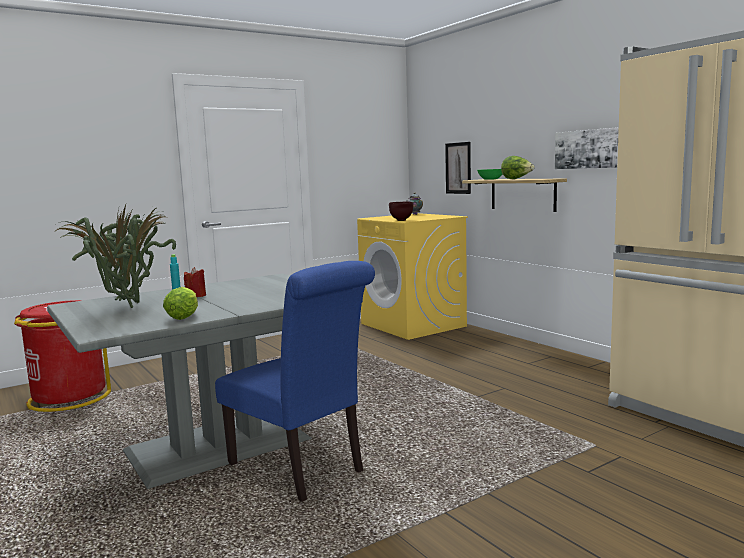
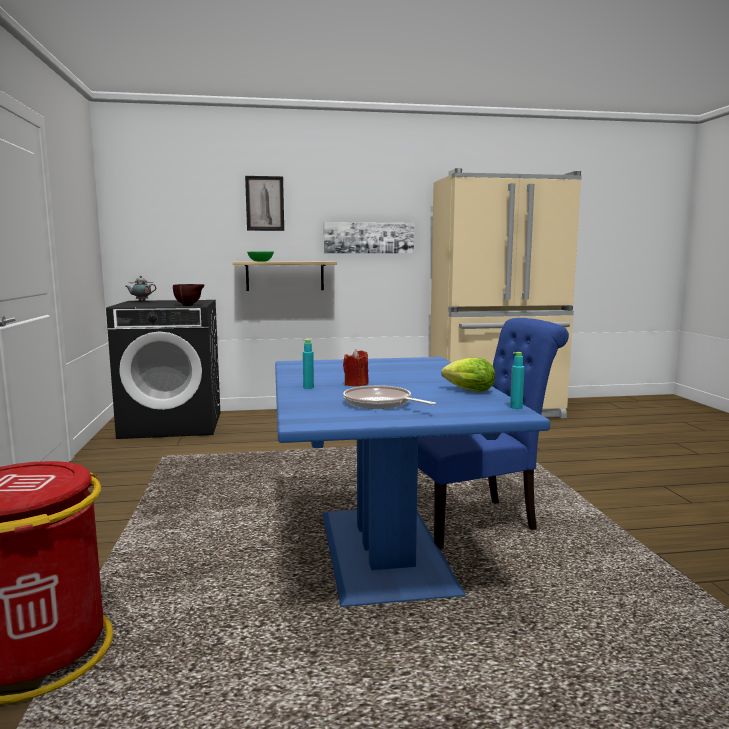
camera: 65 degrees left, 0 degrees up
grey dining table [47,273,363,489] -> blue dining table [275,357,550,607]
potted plant [54,205,176,308] -> frying pan [343,385,436,409]
yellow washing machine [357,213,468,340] -> black washing machine [106,300,220,439]
picture [445,142,471,194] -> picture moved to [245,176,284,231]
lettuce [501,156,535,179] -> none
none -> turquoise bottle [510,352,525,409]

